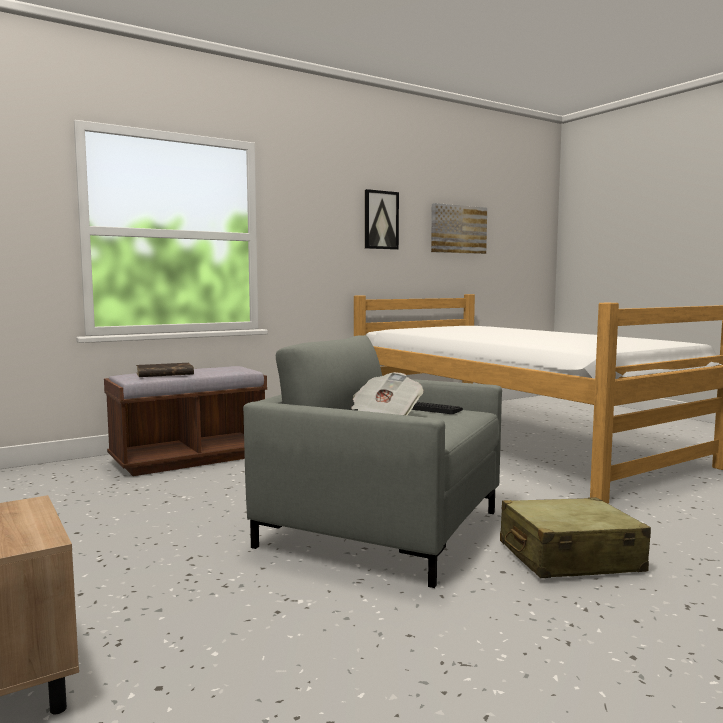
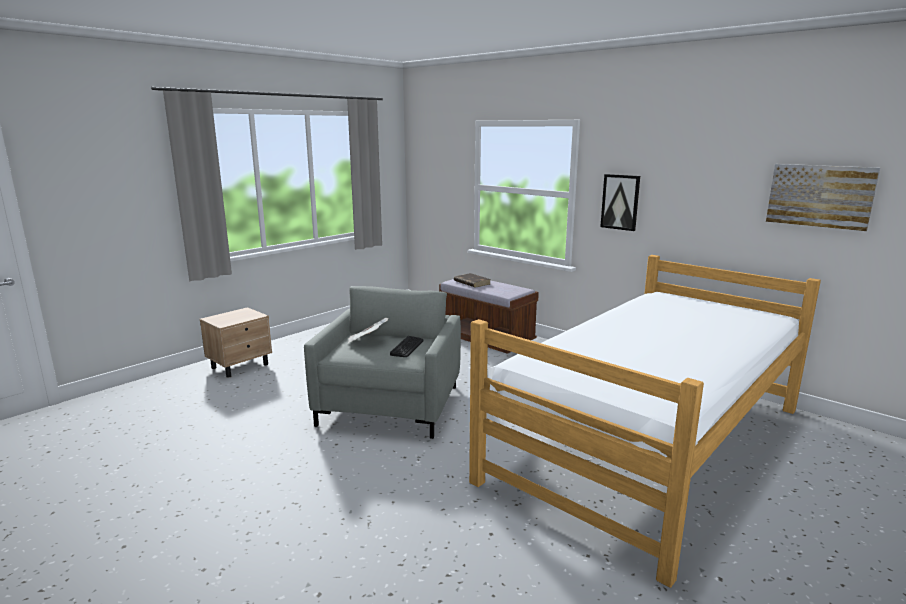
camera: 75 degrees right, 10 degrees up
picture [365,189,399,250] -> picture moved to [600,174,640,231]
beige suitcase [500,497,651,578] -> none

